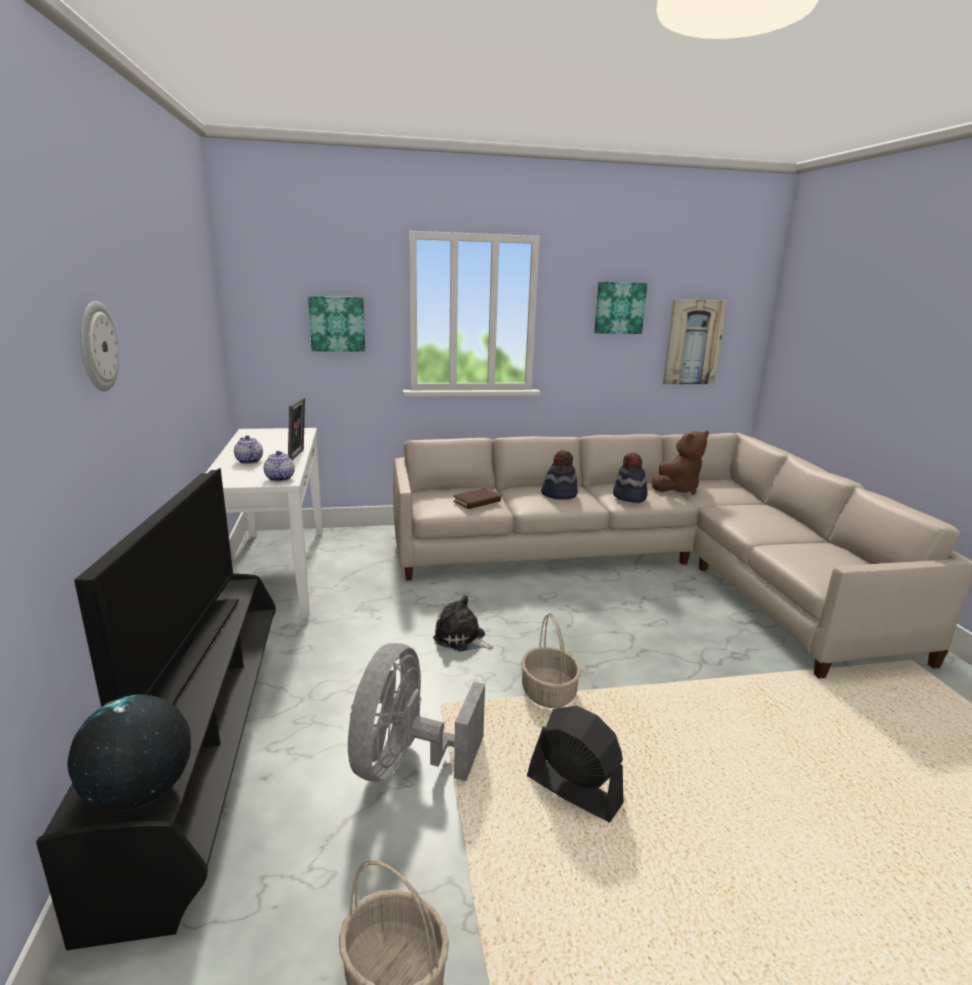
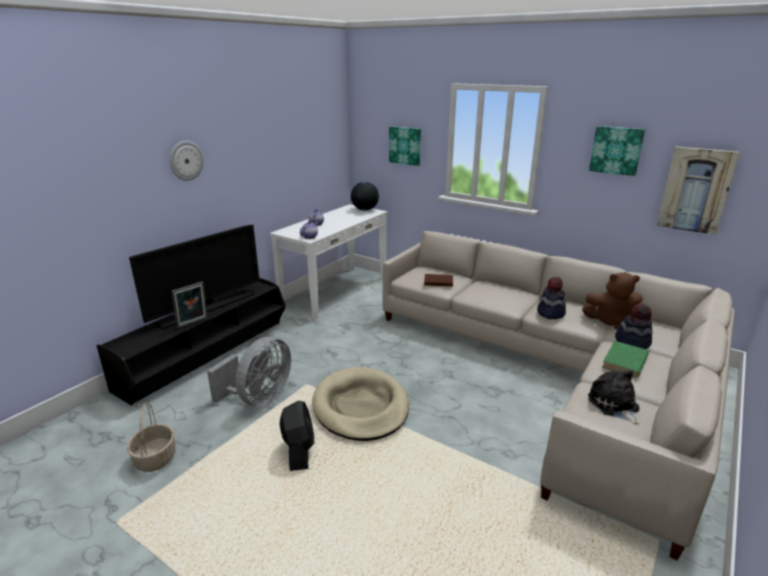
camera: 45 degrees right, 5 degrees up
globe [67,695,191,811] -> globe moved to [351,182,379,211]
picture frame [288,397,305,461] -> picture frame moved to [172,281,208,328]
grey fan [348,643,485,782] -> grey fan turned 150 degrees clockwise [207,336,291,406]
plush toy [433,595,494,652] -> plush toy moved to [588,370,640,425]
basket [521,614,581,708] -> beige dog bed [312,367,409,441]
hat [541,450,578,500] -> hat moved to [615,303,653,349]
none -> green book [602,341,649,378]

